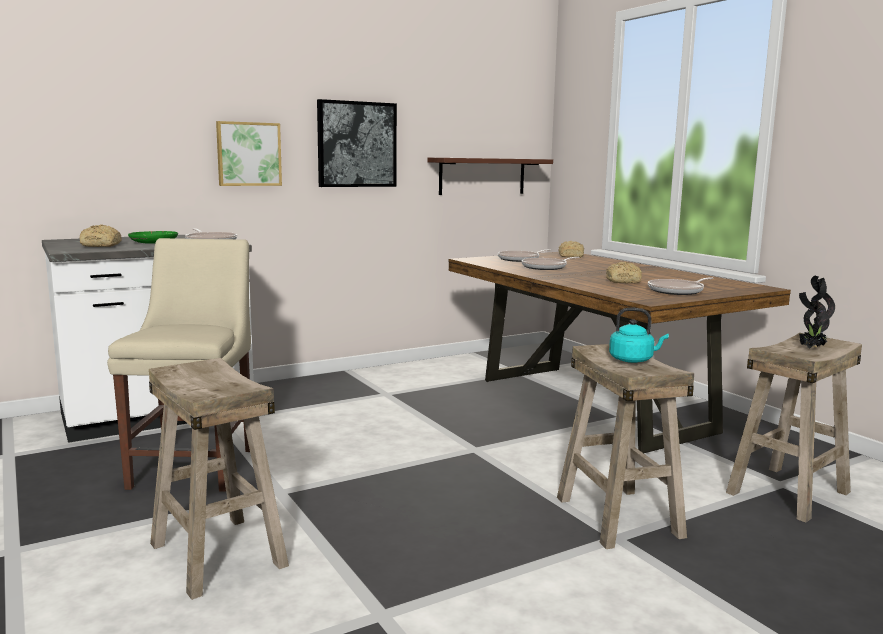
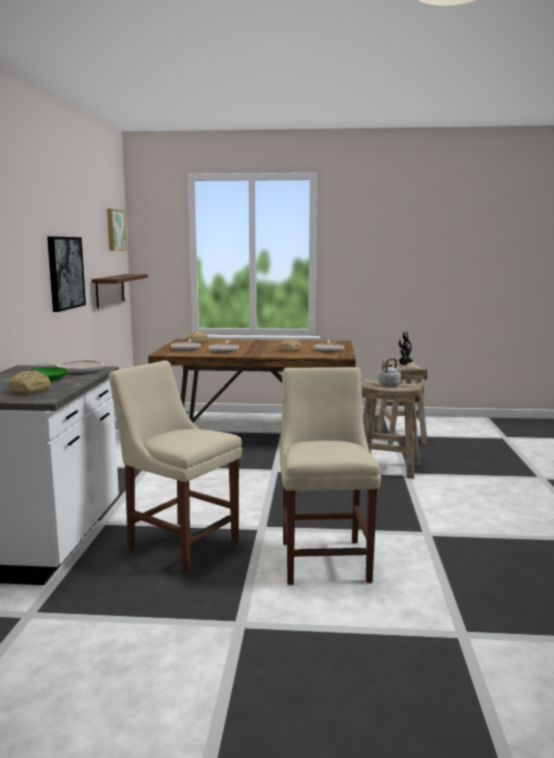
camera: 55 degrees left, 0 degrees up
beige stool [149,358,289,600] -> beige chair [280,367,381,585]
picture [216,121,282,186] -> picture moved to [107,209,127,251]
turquoise kettle [609,308,669,363] -> grey kettle [378,358,402,386]

